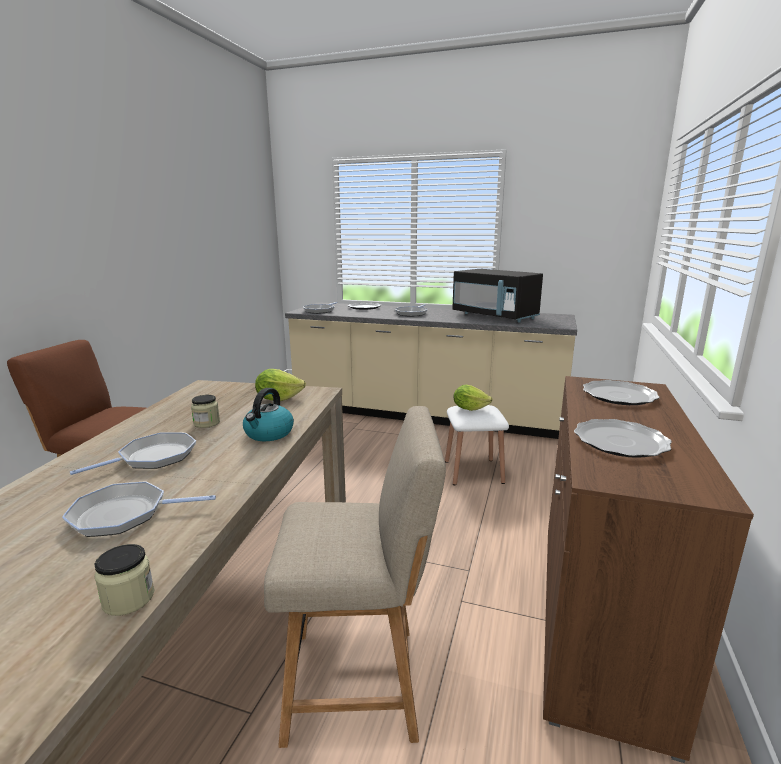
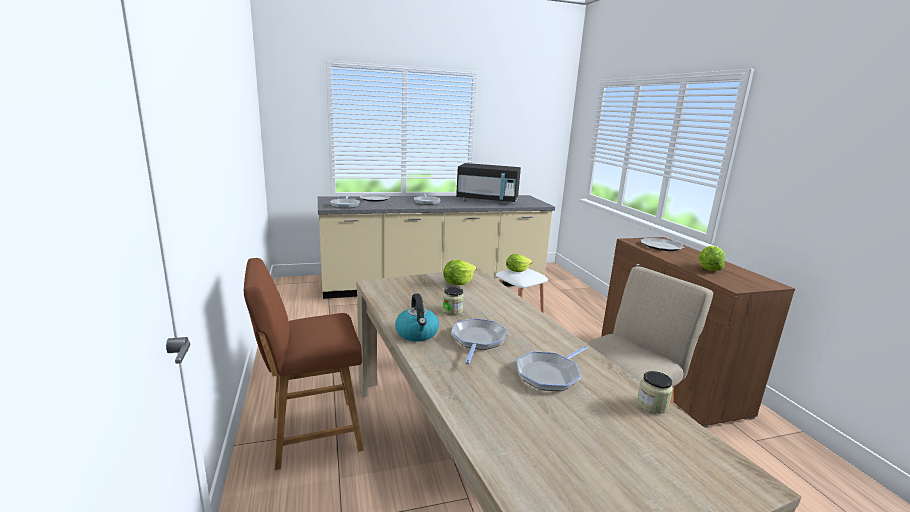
camera: 35 degrees left, 0 degrees up
kettle [243,388,294,441] -> kettle moved to [395,294,439,341]
plate [574,419,672,458] -> lettuce [698,246,725,271]

